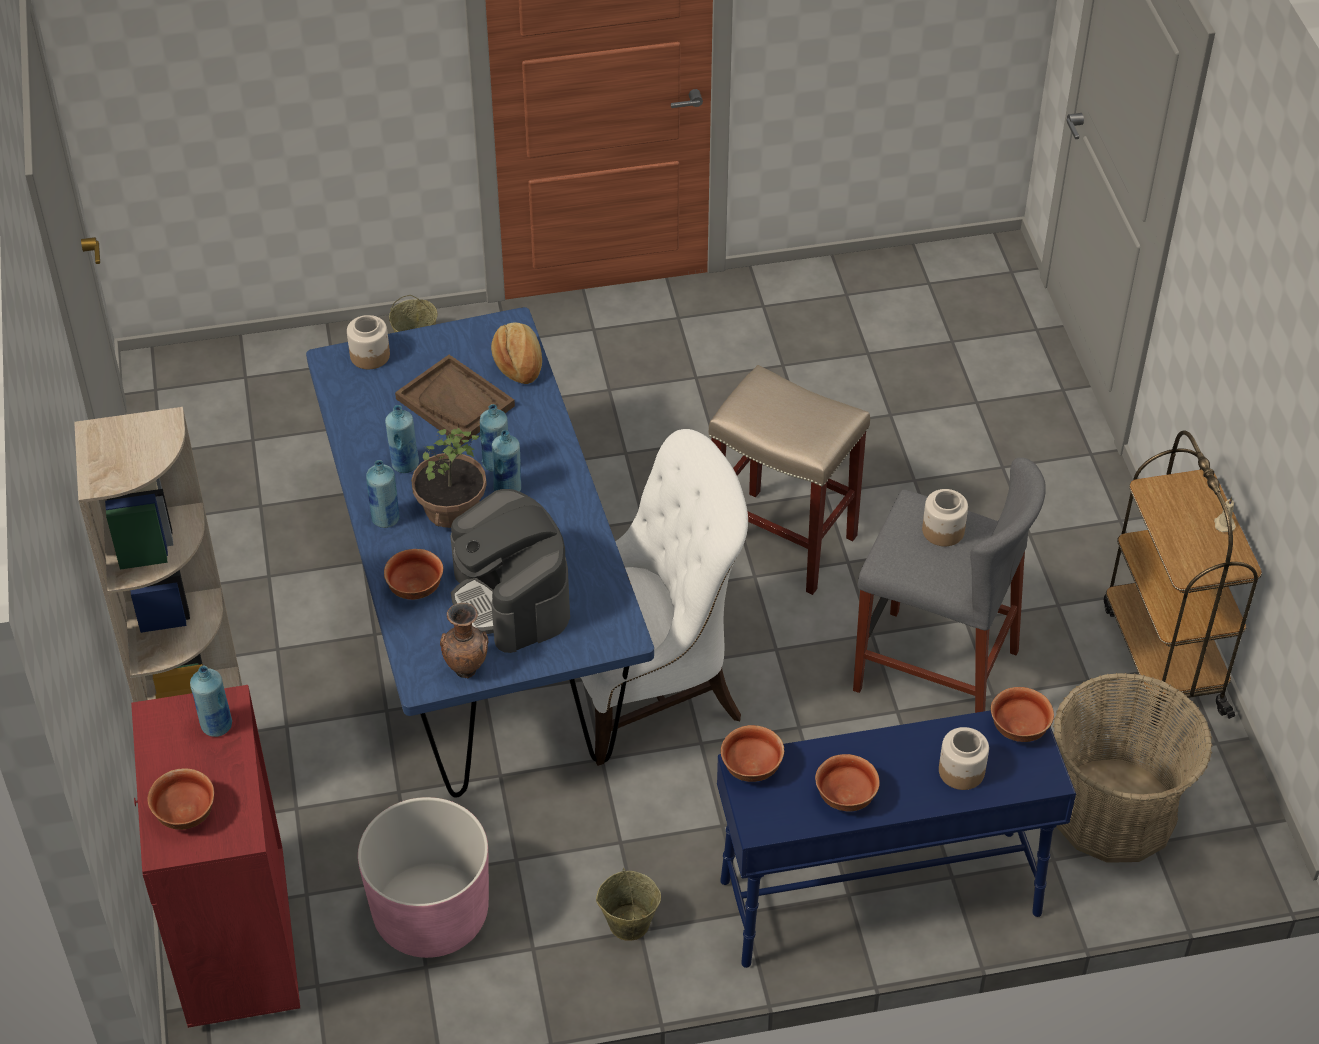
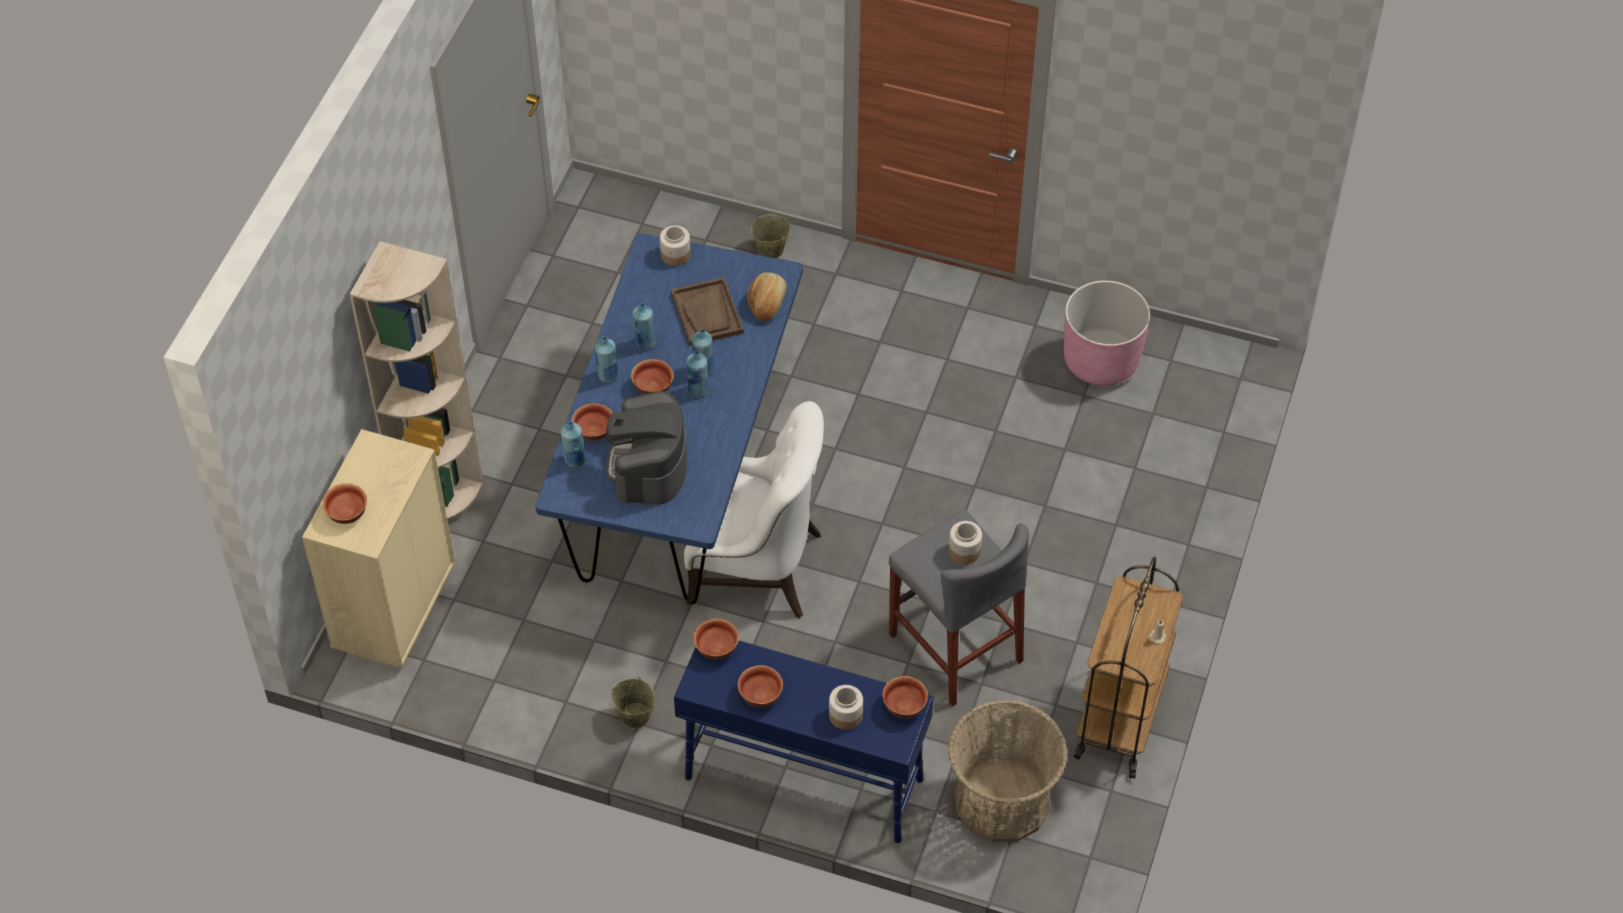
camera: 30 degrees right, 5 degrees up
red cabinet [131,685,300,1028] -> beige cabinet [302,429,455,668]
blue bottle [190,666,232,737] -> blue bottle moved to [561,421,586,467]
pink planter [358,797,489,958] -> pink planter moved to [1064,280,1150,386]
potted plant [411,428,487,528] -> bowl [631,359,674,394]
brown vase [440,603,488,678] -> none
beige stool [709,365,870,595] -> none

